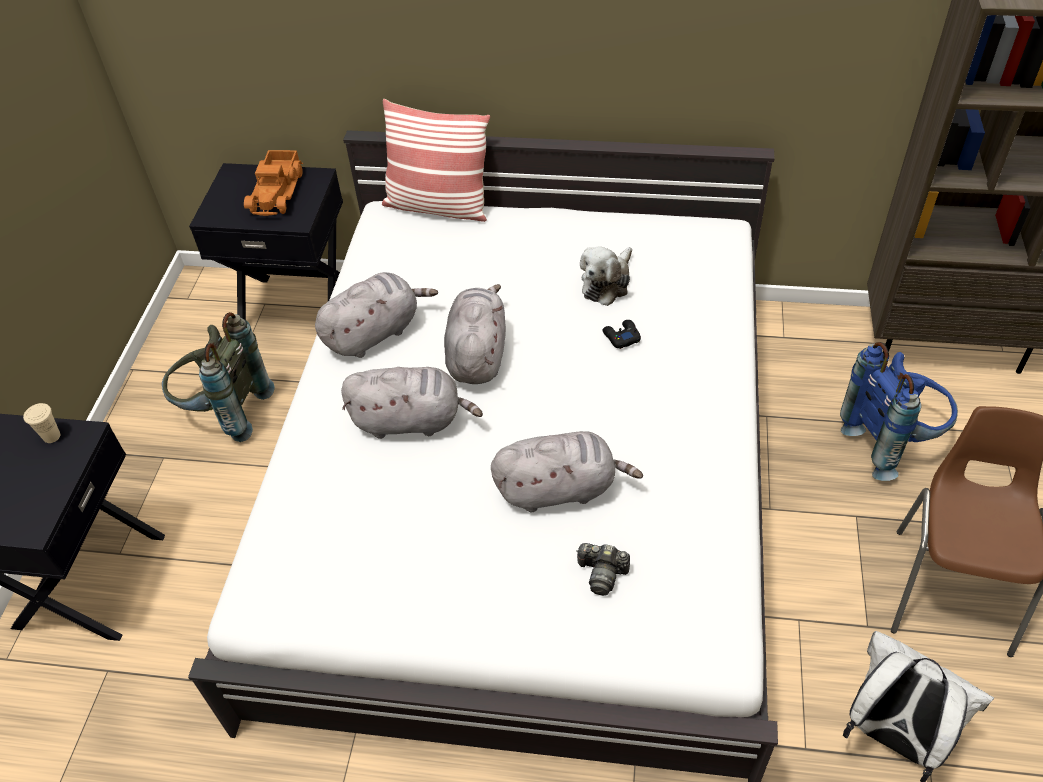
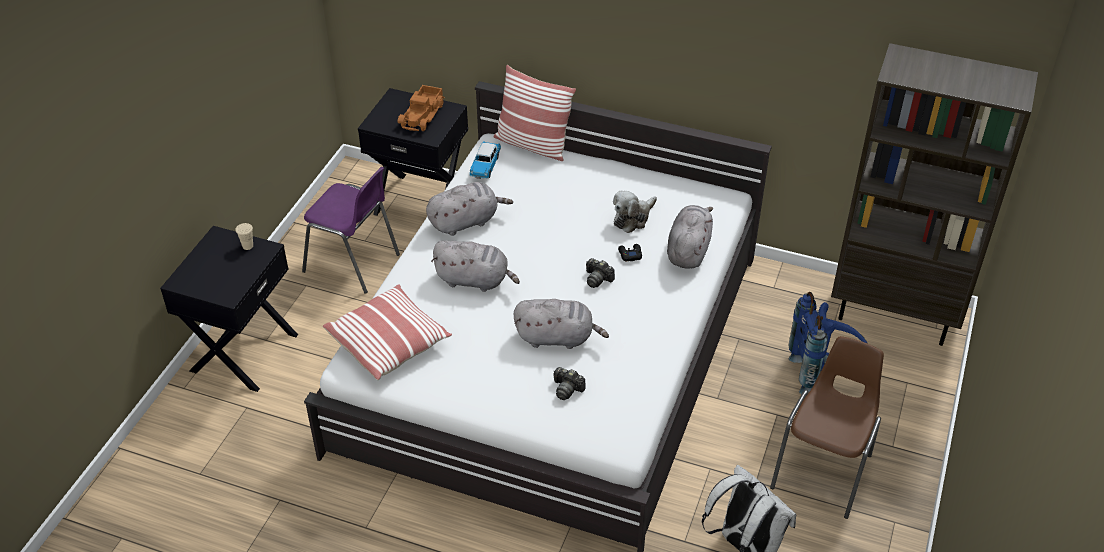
camera: 10 degrees right, 5 degrees down
grey backpack [162,312,275,442] -> purple chair [302,167,400,294]
grey plush toy [444,284,506,384] -> grey plush toy moved to [667,205,713,268]
none -> pillow [323,285,452,380]
none -> toy car [469,141,501,179]
none -> camera [586,258,615,288]

